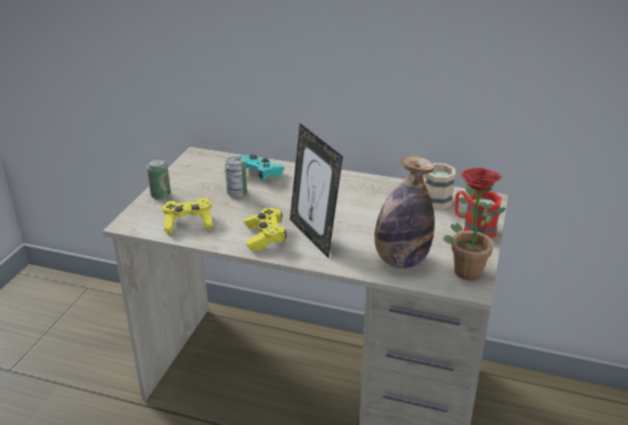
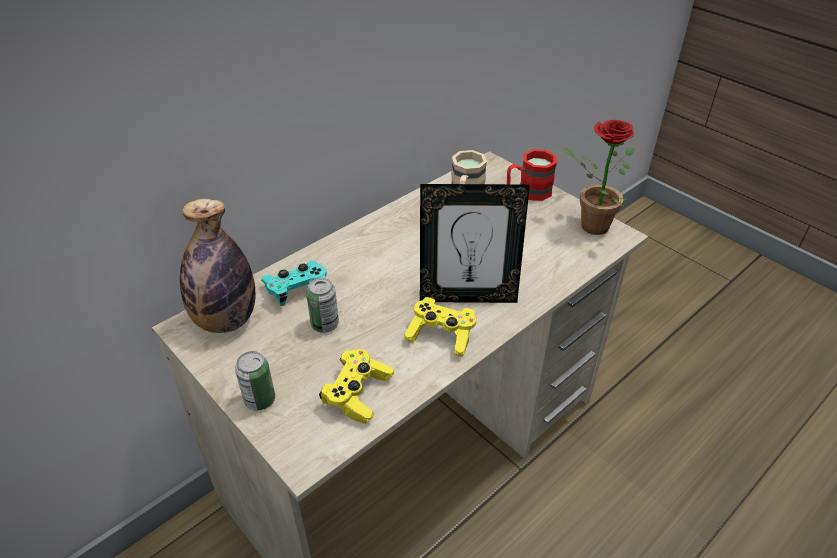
camera: 60 degrees left, 10 degrees up
bottle [374,156,435,269] -> bottle moved to [180,199,255,333]

